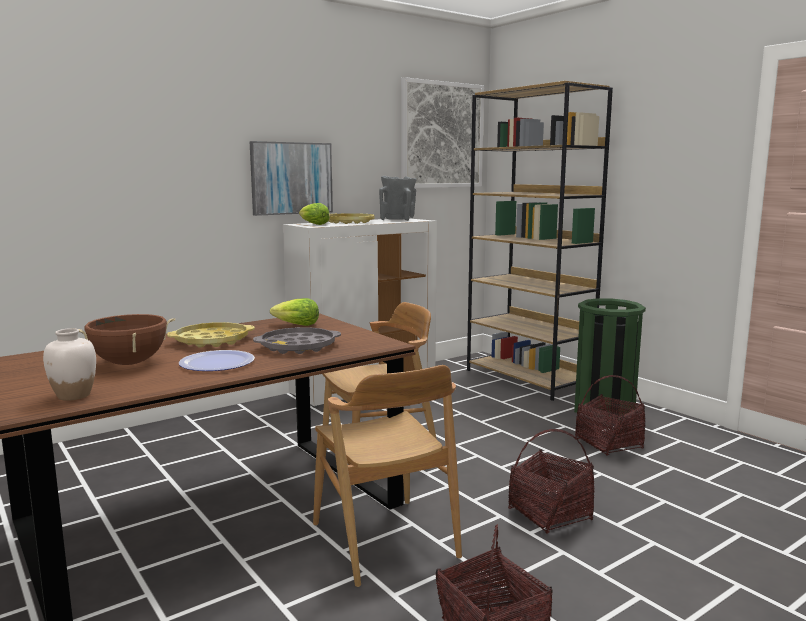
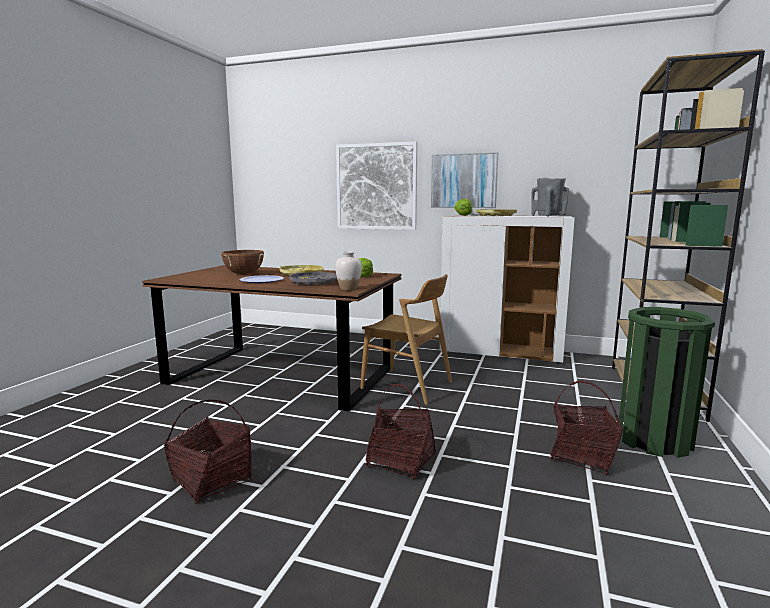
camera: 55 degrees right, 0 degrees up
white vase [43,328,96,401] -> white vase moved to [336,251,362,291]
brown chair [313,365,462,587] -> none
picture [401,77,484,188] -> picture moved to [336,142,417,230]

